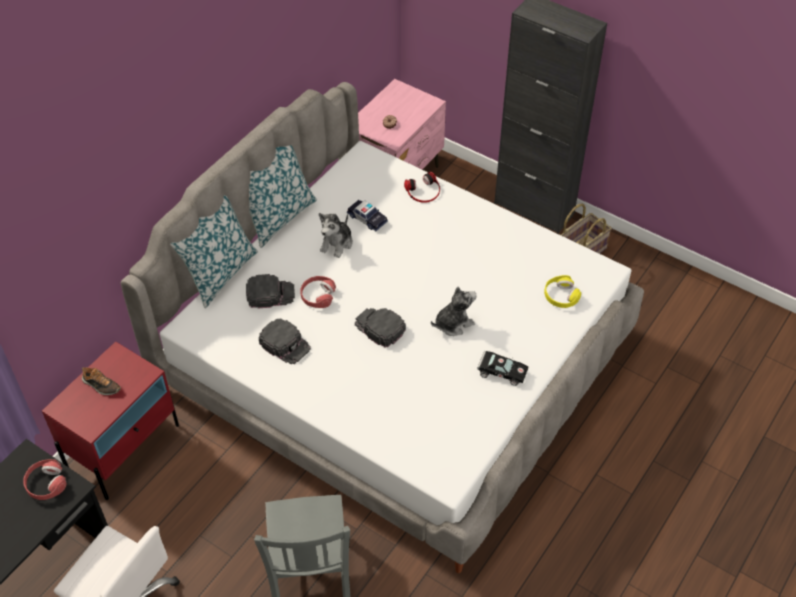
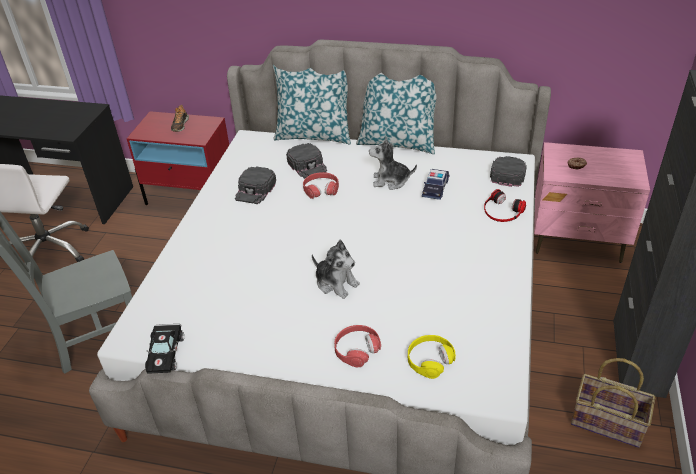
camera: 70 degrees right, 10 degrees down
red headphones [23,459,67,500] -> red headphones moved to [334,325,381,367]
black cap [355,308,406,348] -> black cap moved to [490,156,527,187]
black toy car [478,351,528,386] -> black toy car moved to [145,324,184,373]

